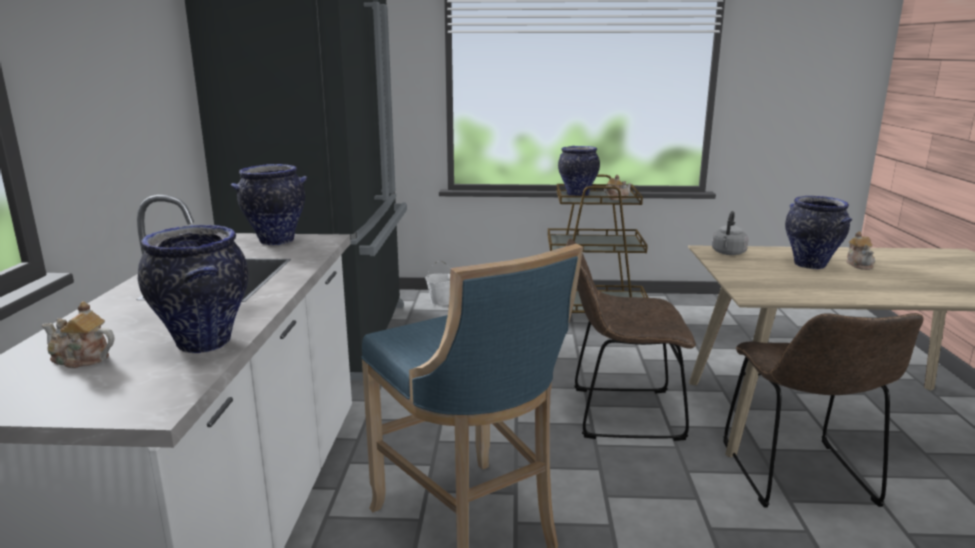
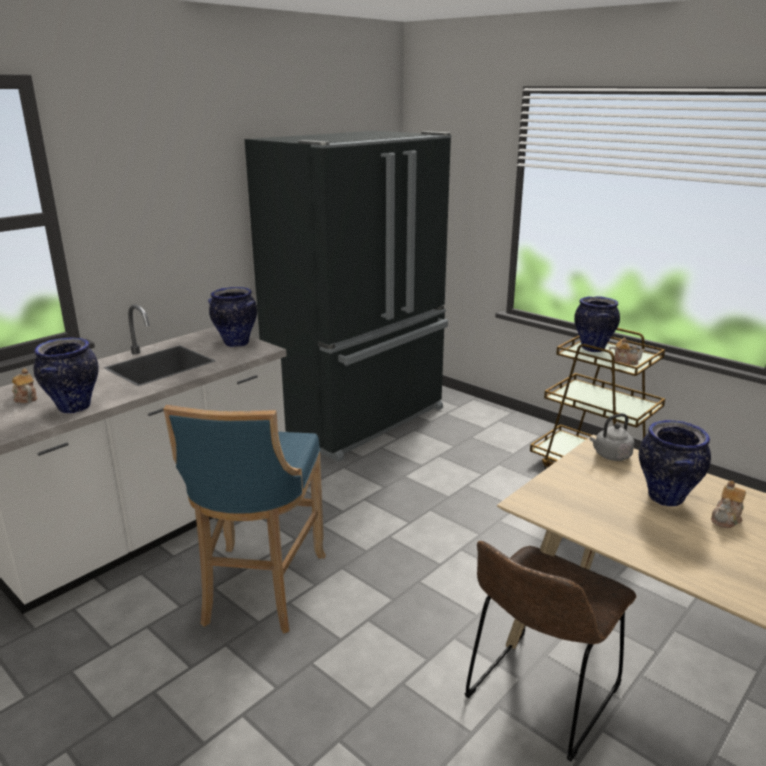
camera: 40 degrees right, 5 degrees up
white bucket [426,260,450,306] -> none
brown chair [566,239,696,441] -> none

